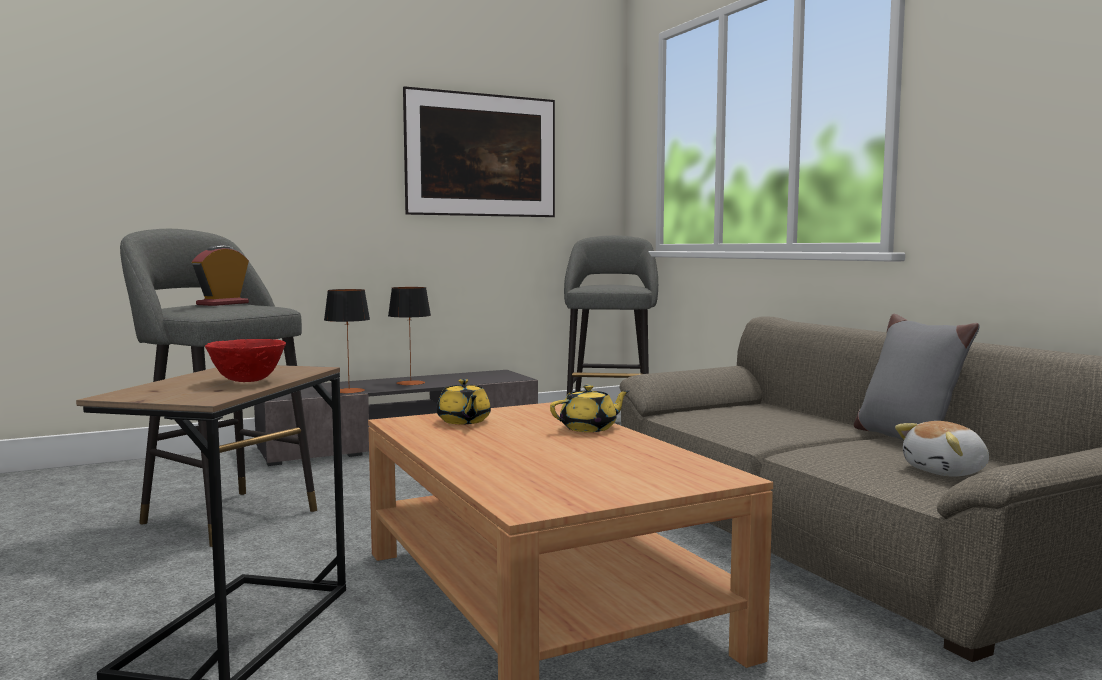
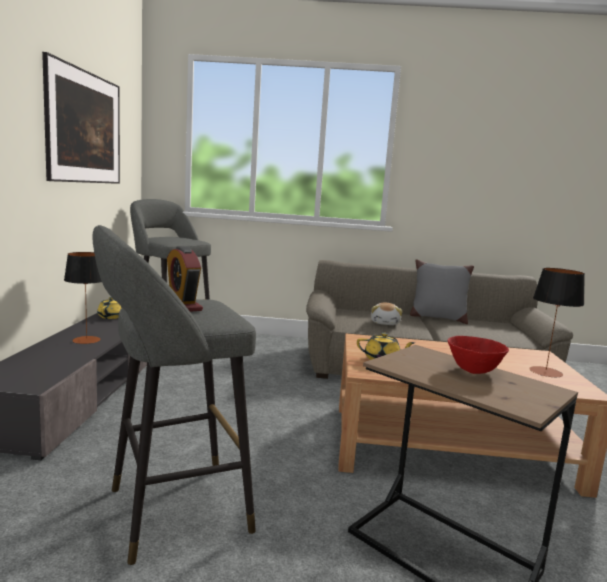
camera: 60 degrees left, 5 degrees up
table lamp [324,289,370,394] -> table lamp moved to [529,268,585,377]
yellow teapot [550,385,629,432] -> yellow teapot moved to [97,297,122,319]
plush toy [895,421,989,477] -> plush toy moved to [371,303,403,325]

